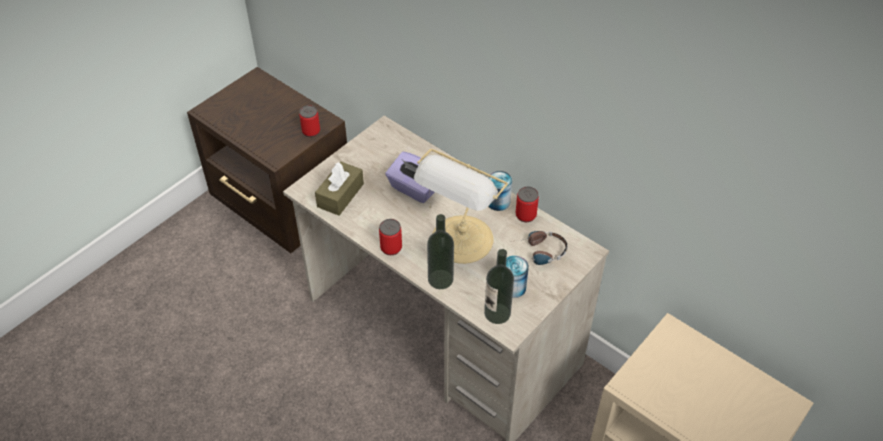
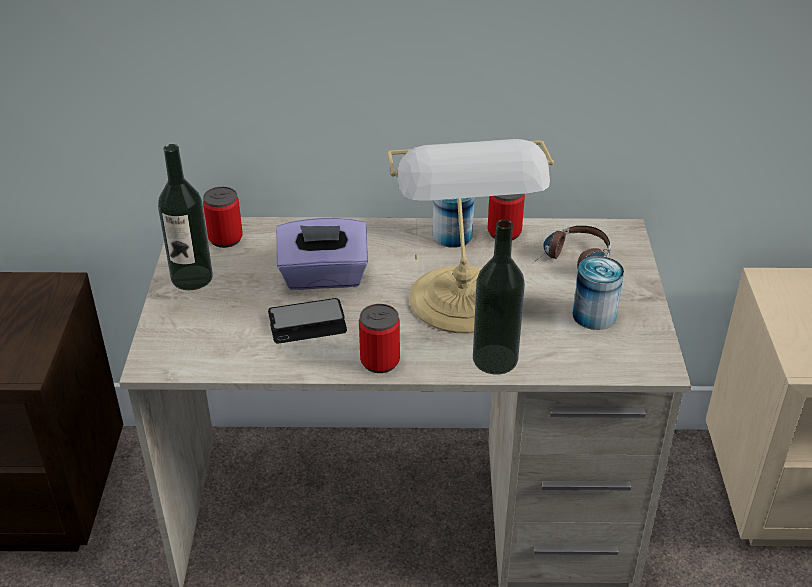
camera: 40 degrees left, 10 degrees down
can [299,105,320,137] -> can moved to [203,187,243,248]
brown tissue box [315,161,364,216] -> none
bottle [484,249,514,324] -> bottle moved to [158,144,213,290]
none -> phone [268,298,347,344]

